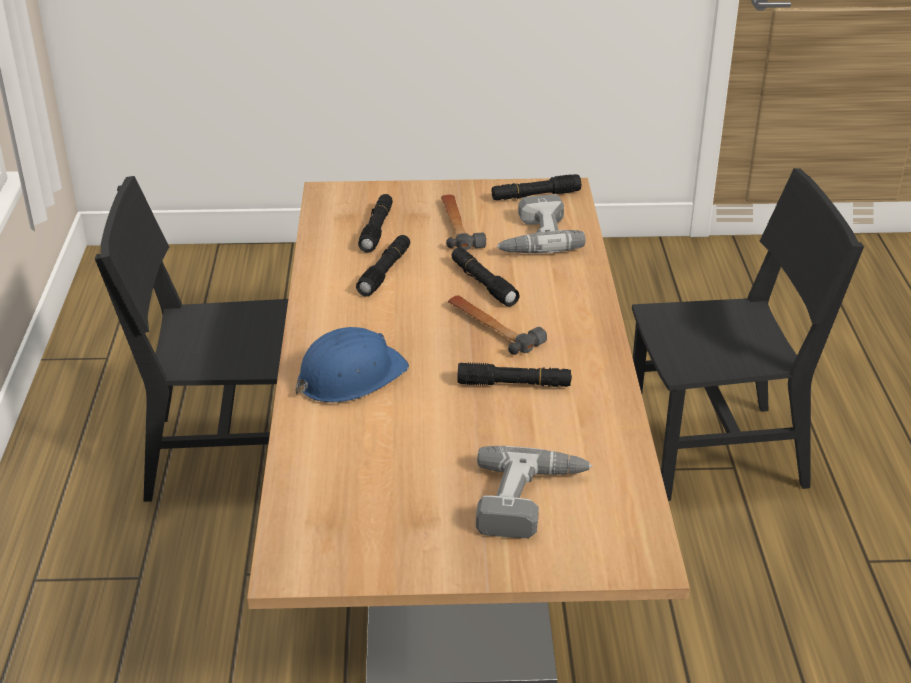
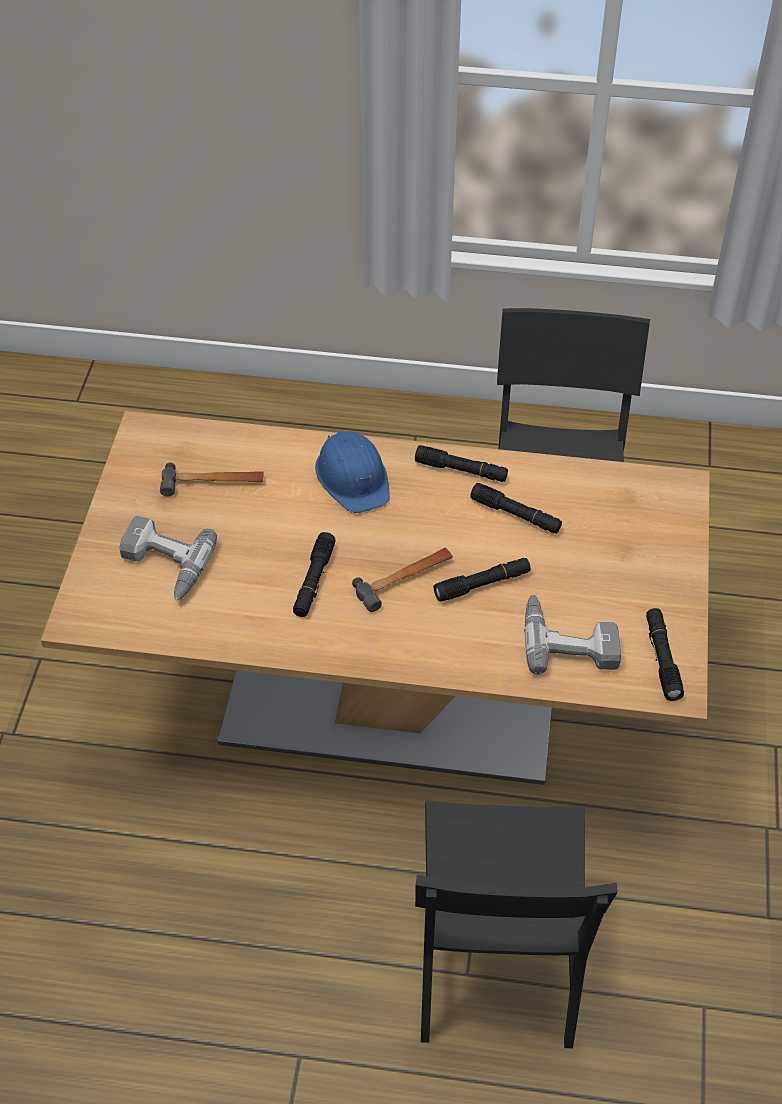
camera: 100 degrees right, 15 degrees up
black flashlight [358,194,393,253] -> black flashlight moved to [415,445,508,482]
hammer [441,195,486,250] -> hammer moved to [160,463,263,496]

